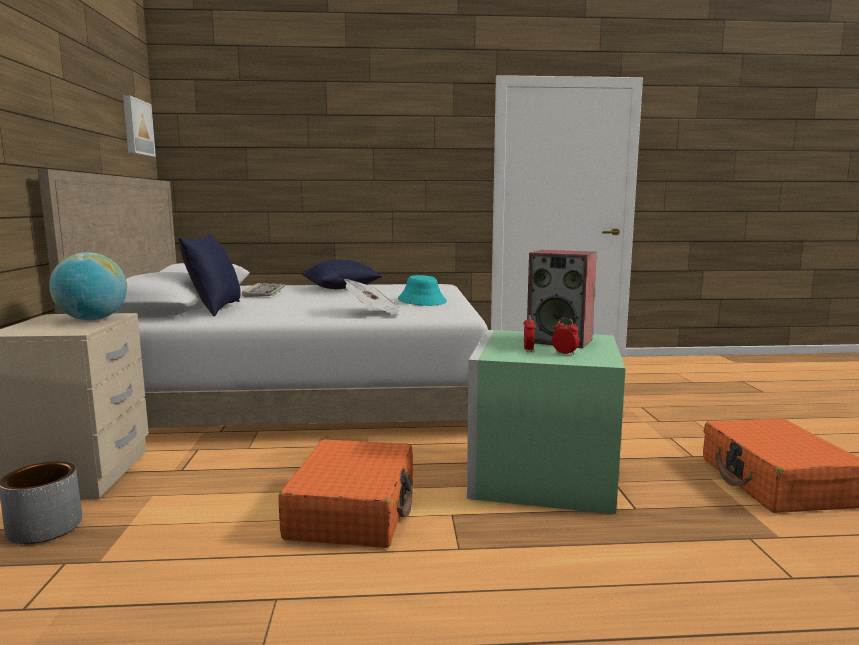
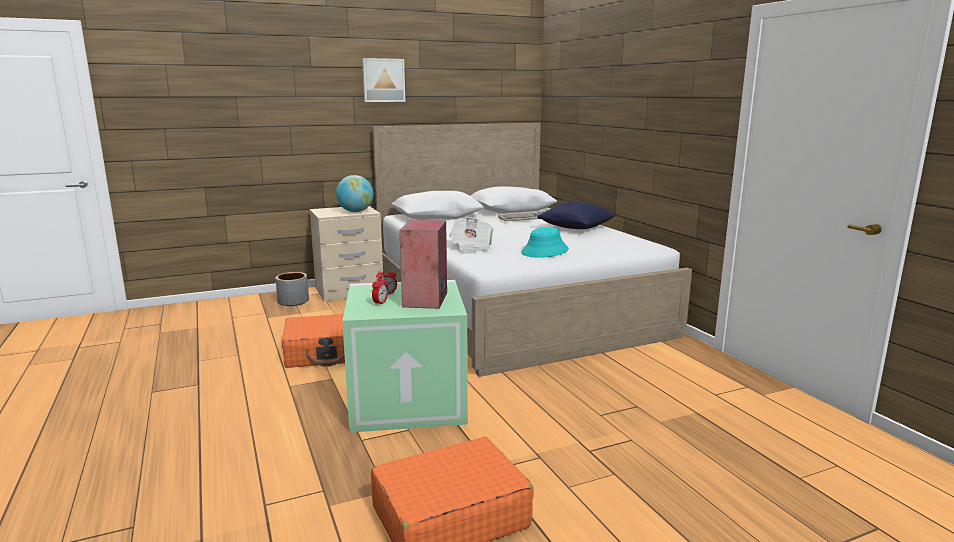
camera: 70 degrees right, 5 degrees up
picture [123,95,156,157] -> picture moved to [362,58,405,102]
blue pillow [178,234,241,316] -> none

